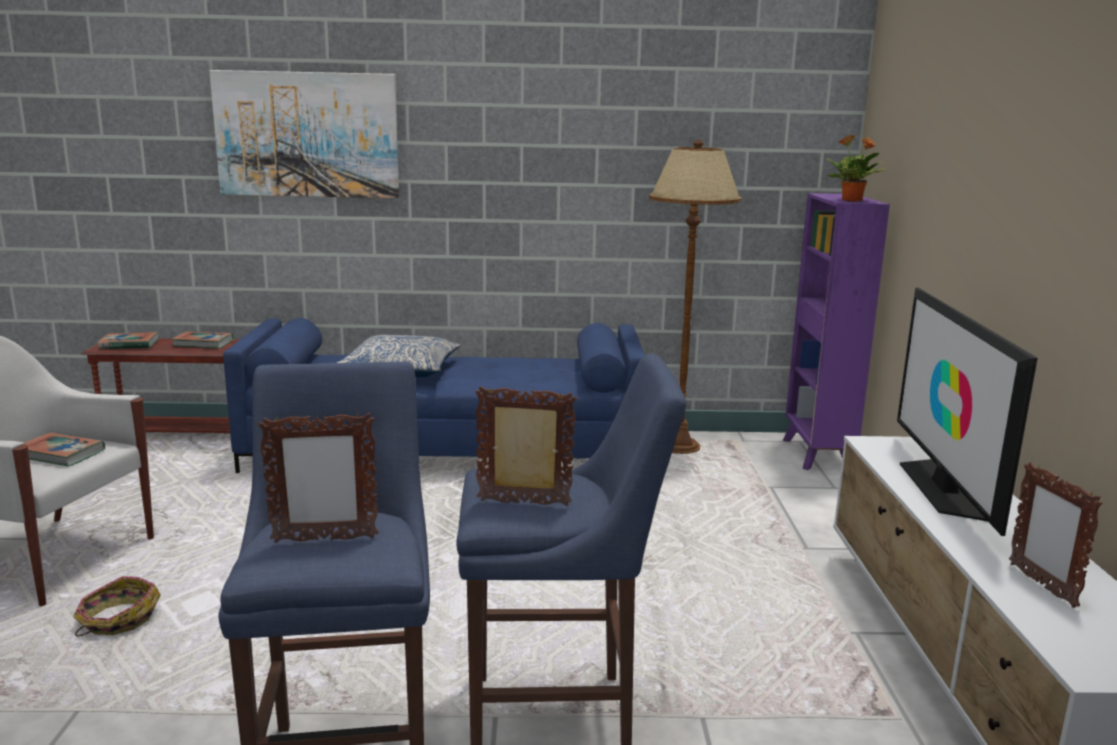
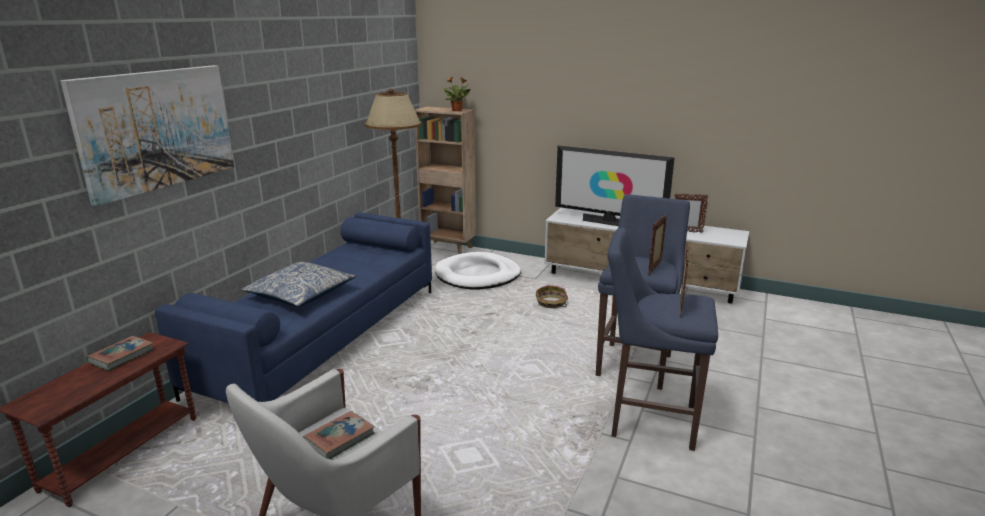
camera: 65 degrees left, 5 degrees up
basket [73,576,161,636] -> basket moved to [536,285,568,308]
book [98,332,159,349] -> none
purple bookcase [783,193,890,470] -> brown bookcase [415,107,476,254]
none -> white dog bed [435,252,521,289]

